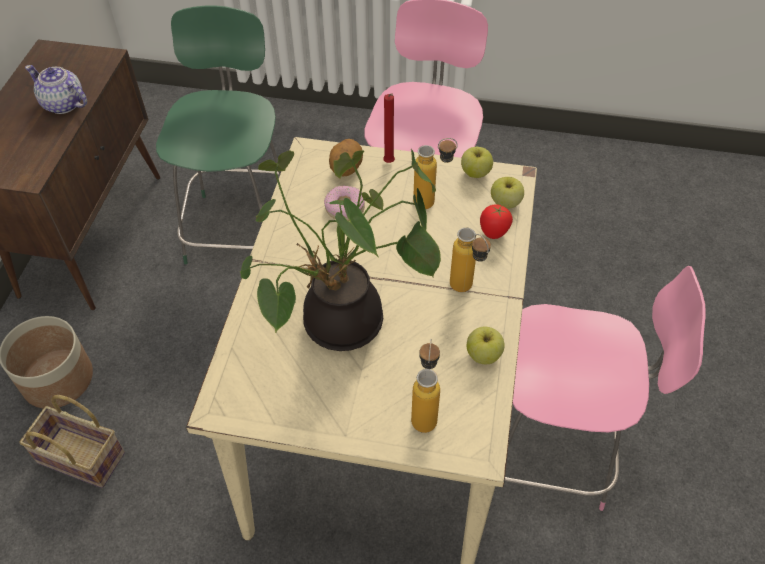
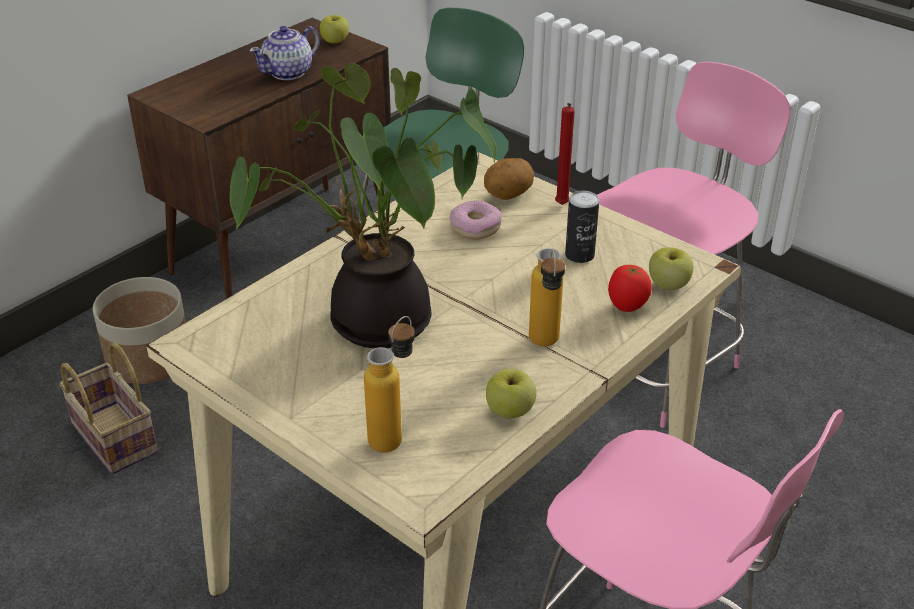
camera: 30 degrees right, 15 degrees down
teapot [25,65,87,114] -> teapot turned 105 degrees counterclockwise [249,26,320,80]
bottle [413,138,457,209] -> can [565,191,599,263]
apple [461,147,493,178] -> apple moved to [320,15,349,43]

